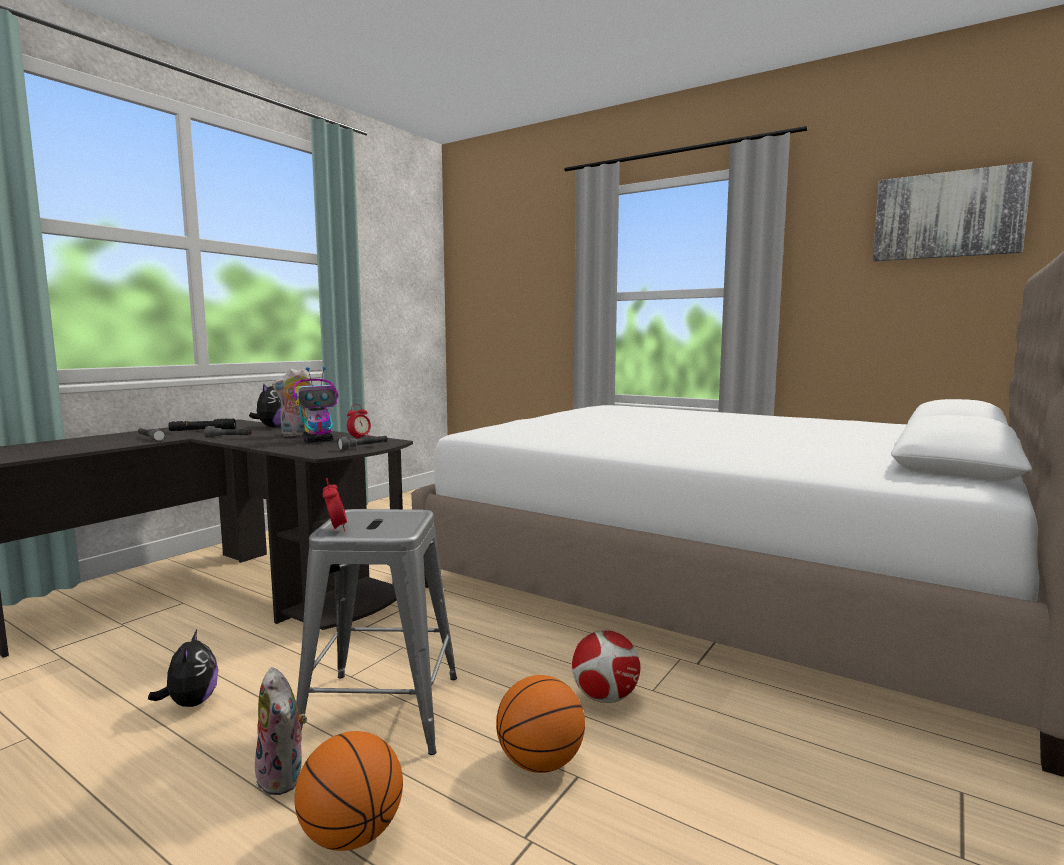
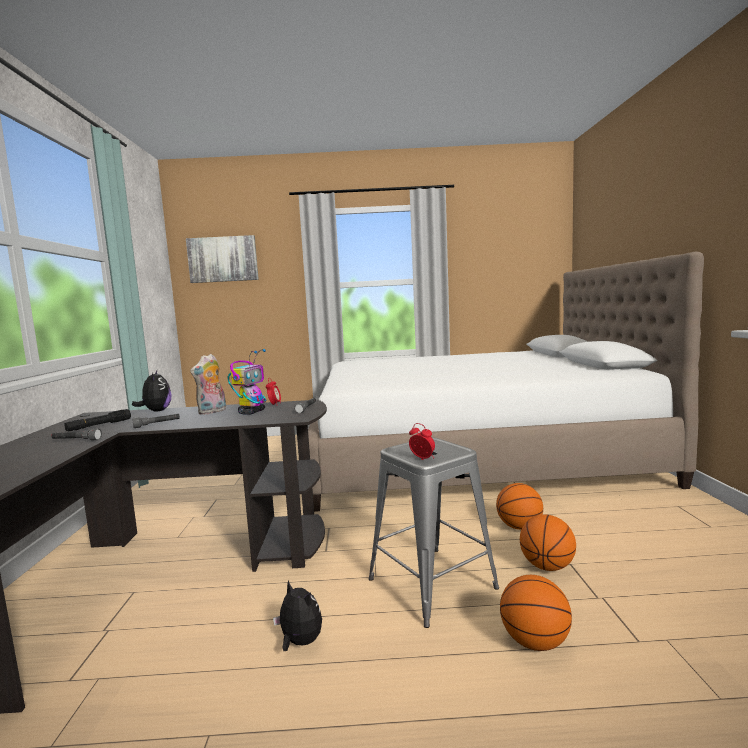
camera: 35 degrees left, 0 degrees up
plush toy [253,667,307,795] -> none
football [572,630,641,703] -> basketball [496,483,543,530]
picture [873,162,1033,262] -> picture moved to [186,235,259,283]

